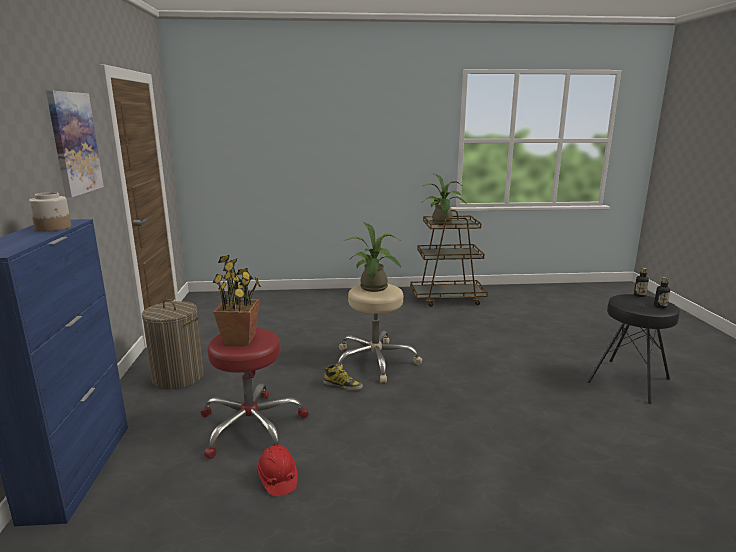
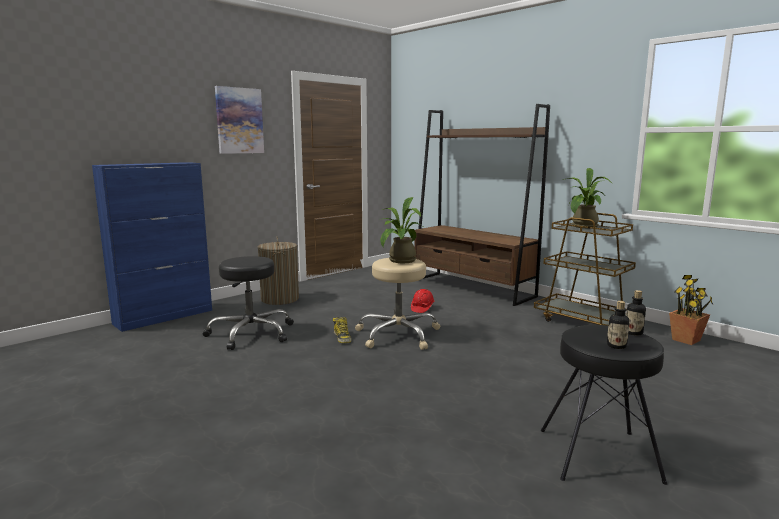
camera: 50 degrees right, 5 degrees down
jar [29,192,71,232] -> none
red stool [201,328,309,459] -> black stool [203,256,294,350]
potted plant [212,255,261,345] -> potted plant moved to [669,275,713,345]
red hard hat [257,445,297,496] -> red hard hat moved to [411,289,435,313]
none -> brown bookcase [415,104,550,306]

